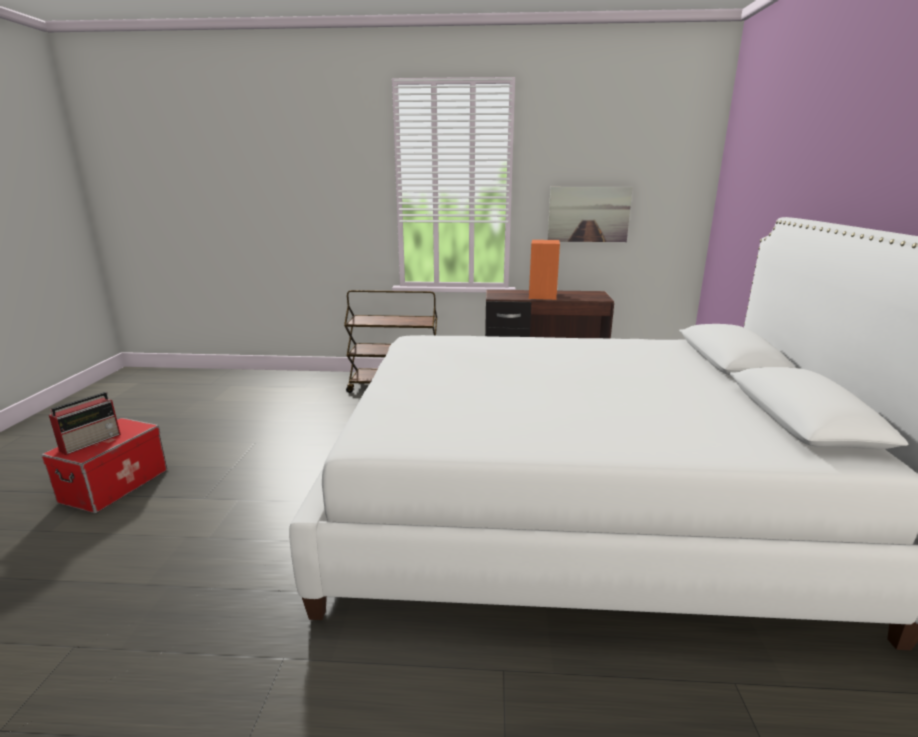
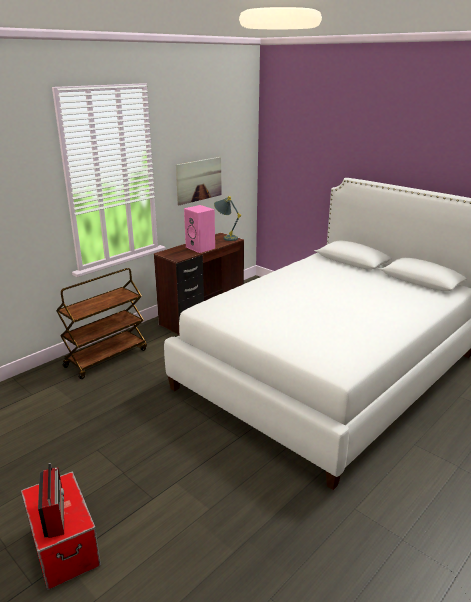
camera: 50 degrees left, 5 degrees up
orange speaker [529,240,560,300] -> pink speaker [184,205,215,253]
none -> grey table lamp [214,196,241,241]

